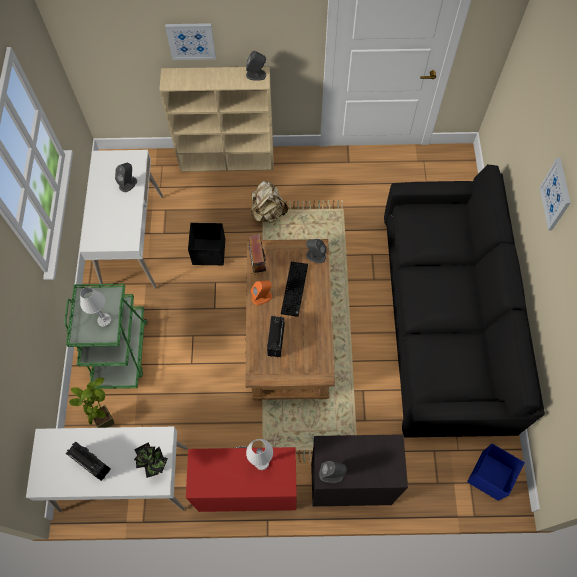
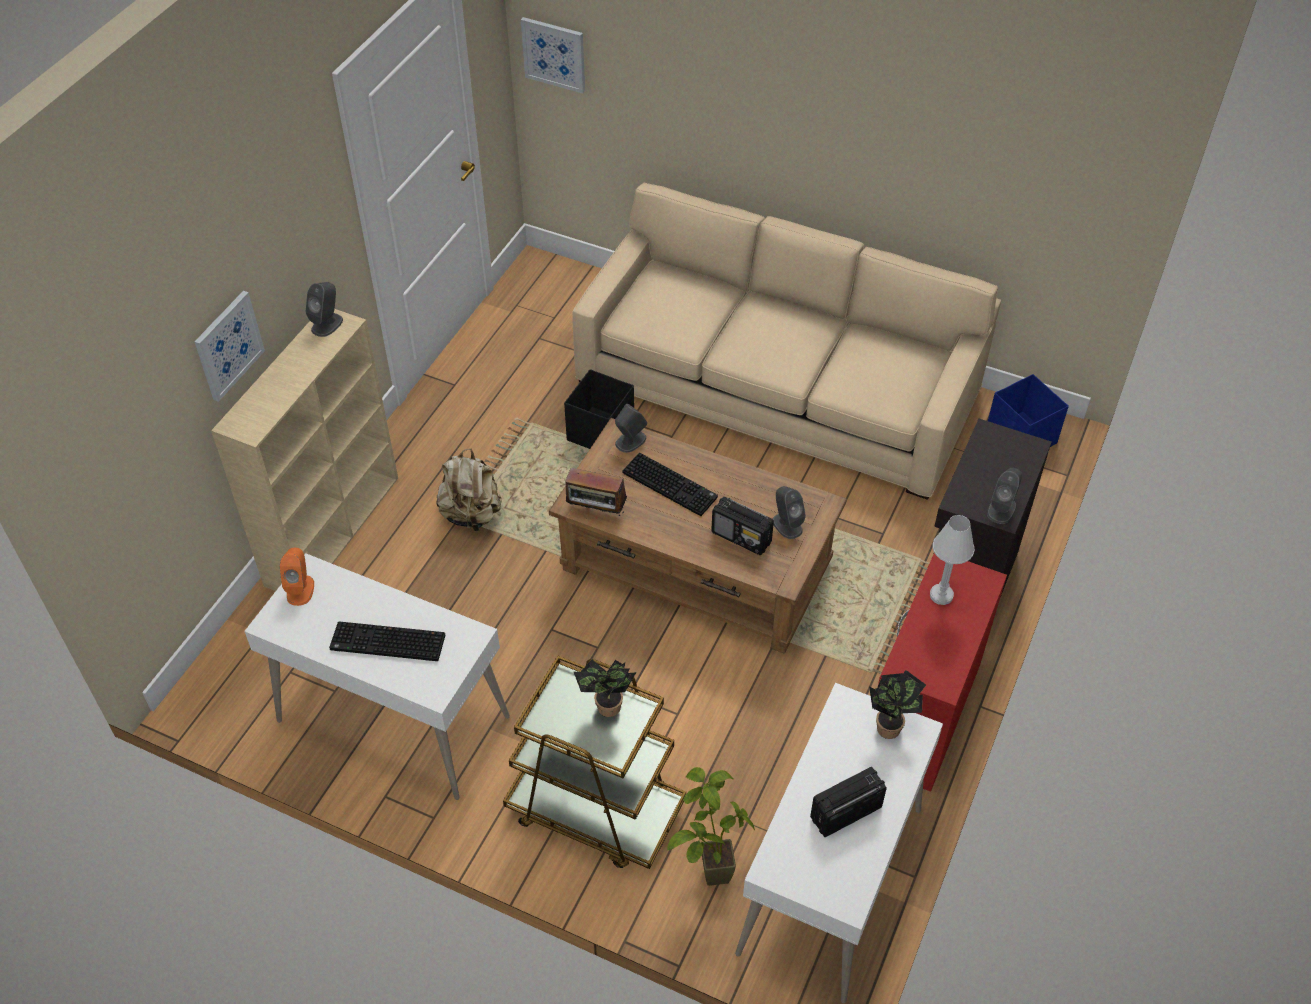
camera: 65 degrees left, 15 degrees down
green cart [64,284,148,389] -> brown cart [503,656,686,869]
white table lamp [80,287,112,327] -> potted plant [574,660,637,717]
grey speaker [115,163,137,192] -> grey speaker moved to [773,486,806,539]
black storage box [188,223,225,265] -> black storage box moved to [564,369,634,449]
orange speaker [251,281,272,305] -> orange speaker moved to [280,548,314,606]
black sofa [384,164,545,438] -> beige sofa [572,183,1001,500]
picture [539,158,571,231] -> picture moved to [521,17,585,93]
none -> keyboard [329,621,445,661]

